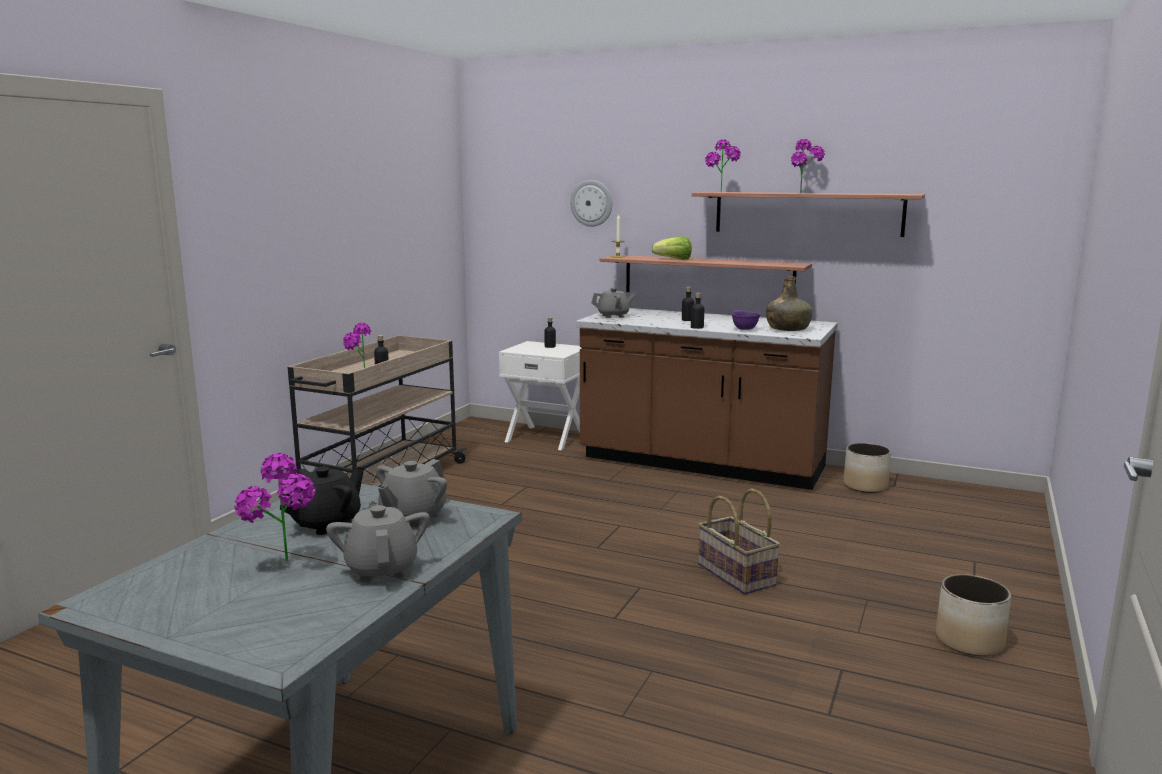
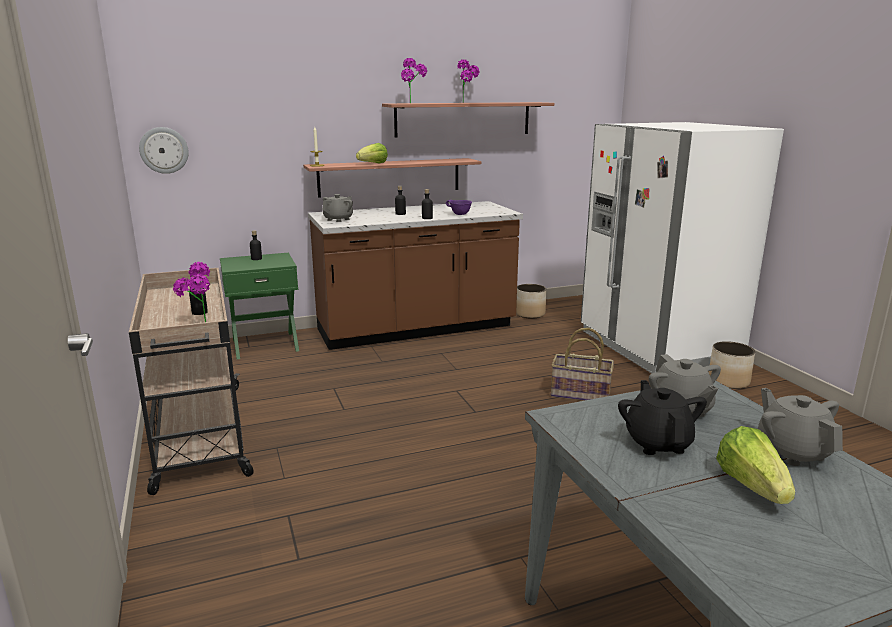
camera: 45 degrees left, 5 degrees up
potted plant [234,453,315,561] -> lettuce [716,426,795,504]
grey teapot [326,500,430,582] -> grey teapot turned 45 degrees clockwise [758,388,843,466]
white nightstand [499,341,581,450] -> green nightstand [220,253,299,359]
wall clock [570,180,612,227] -> wall clock moved to [139,127,189,174]
green bottle [766,276,812,331] -> none
none -> white fridge [581,122,784,373]

